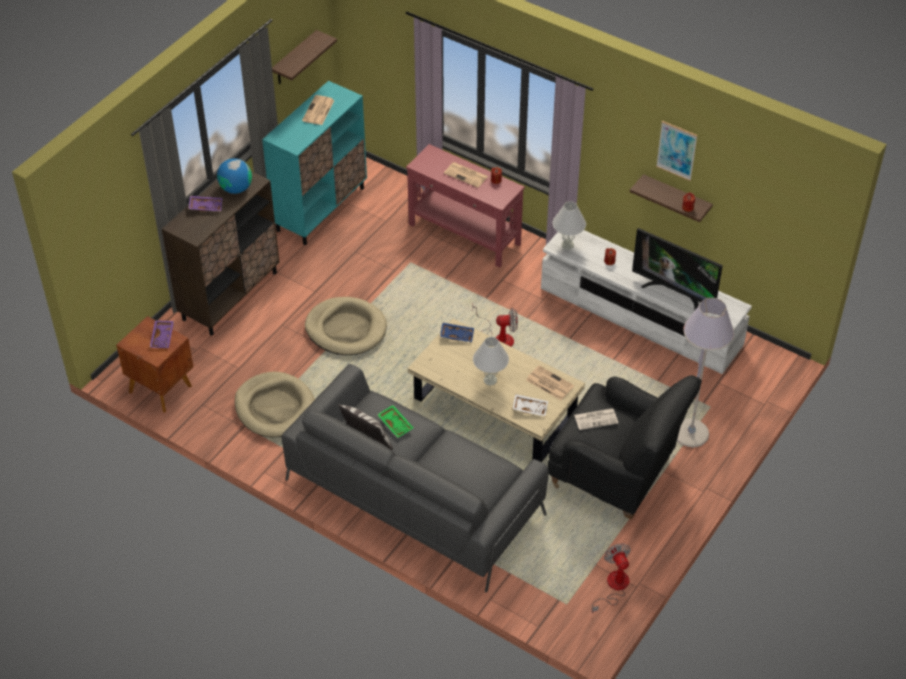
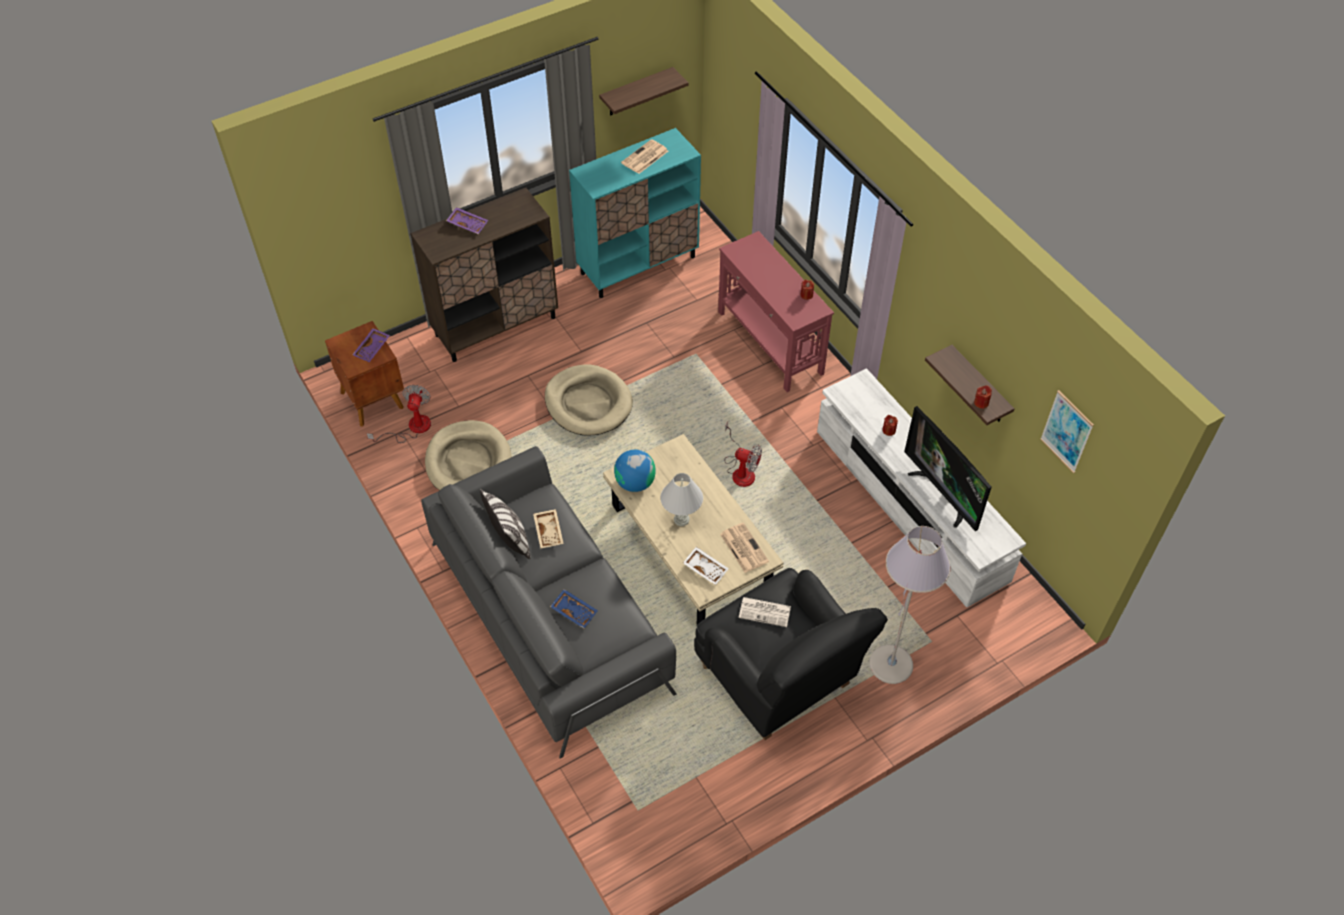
camera: 25 degrees right, 5 degrees up
globe [217,158,252,194] -> globe moved to [614,450,656,492]
green tray [377,405,413,438] -> beige tray [533,509,564,549]
blue tray [440,322,474,343] -> blue tray moved to [550,589,598,629]
newspaper [444,162,488,188] -> none
white table lamp [552,201,586,250] -> none
fan [592,543,631,613] -> fan moved to [366,385,431,443]
picture [656,121,698,181] -> picture moved to [1040,390,1094,473]

